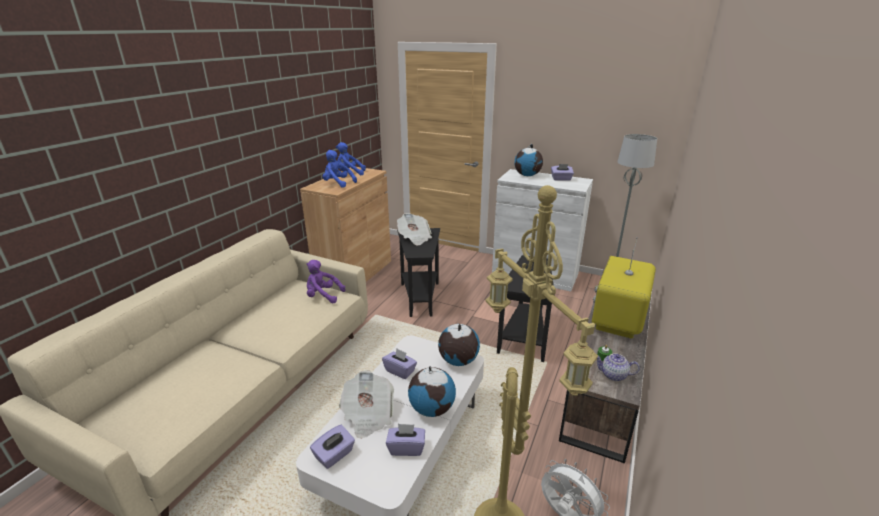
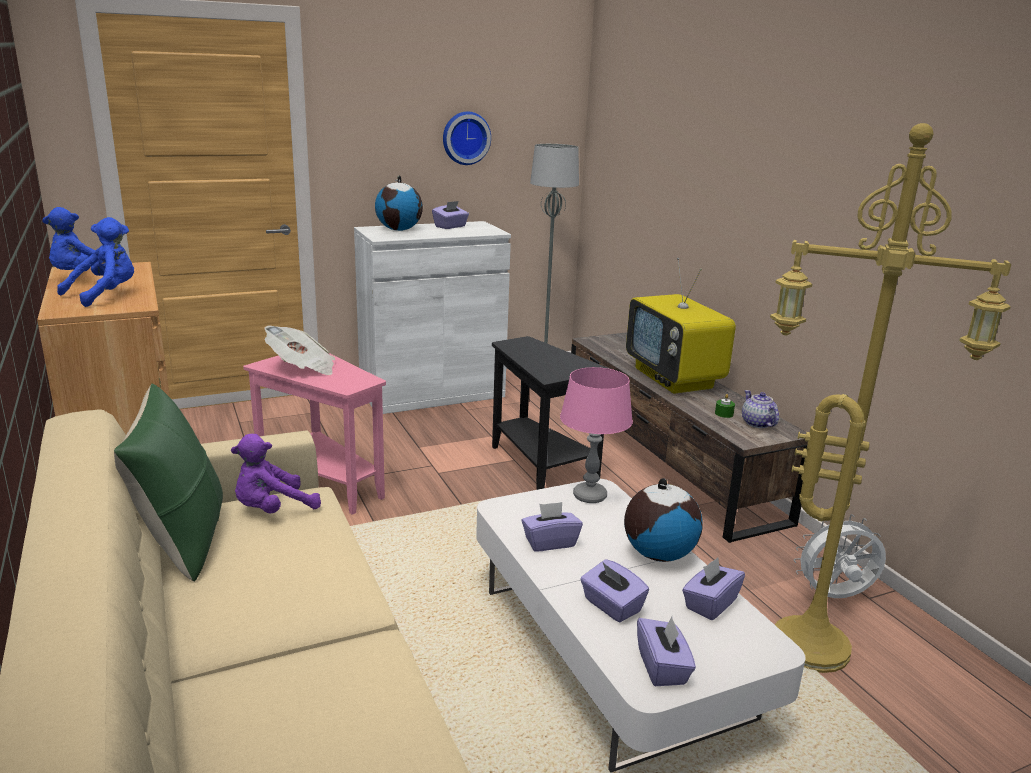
camera: 50 degrees left, 5 degrees down
blue plush toy [322,150,357,188] -> blue plush toy turned 150 degrees clockwise [57,217,134,307]
newspaper [339,370,394,439] -> purple tissue box [580,559,649,622]
black side table [397,228,440,317] -> pink side table [243,353,386,515]
globe [438,323,480,366] -> pink table lamp [560,367,633,503]
teapot [597,353,640,381] -> teapot turned 105 degrees clockwise [742,390,779,428]
none -> green pillow [114,384,223,582]
none -> wall clock [443,111,491,165]

